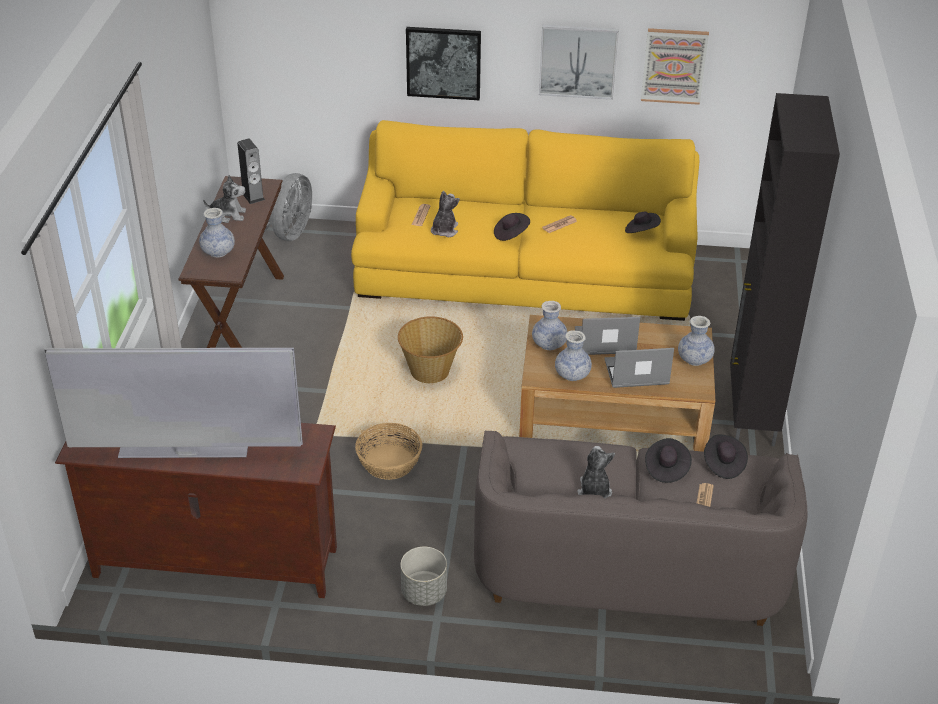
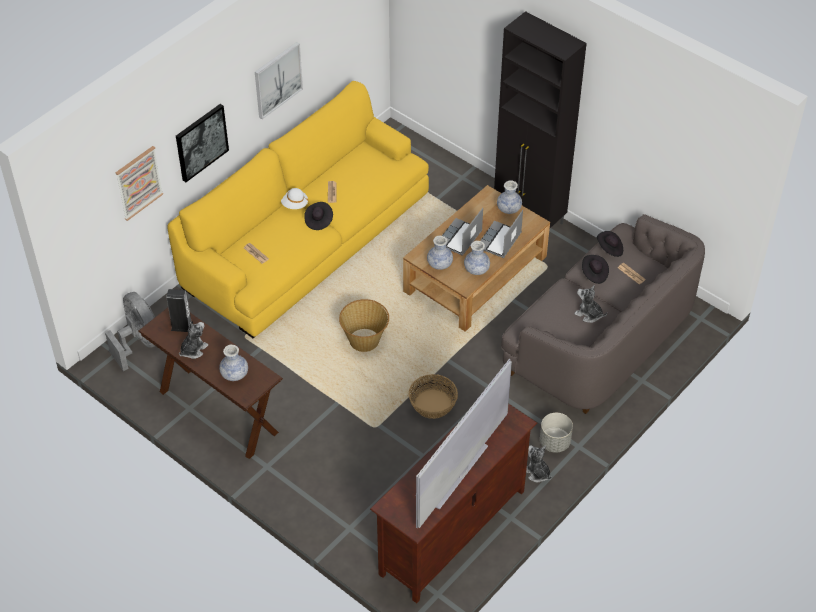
camera: 55 degrees left, 10 degrees up
plush toy [431,191,460,237] -> plush toy moved to [526,445,552,482]
black hat [625,212,661,233] -> none
picture [641,28,709,105] -> picture moved to [116,146,163,221]
none -> white hat [281,188,309,209]

